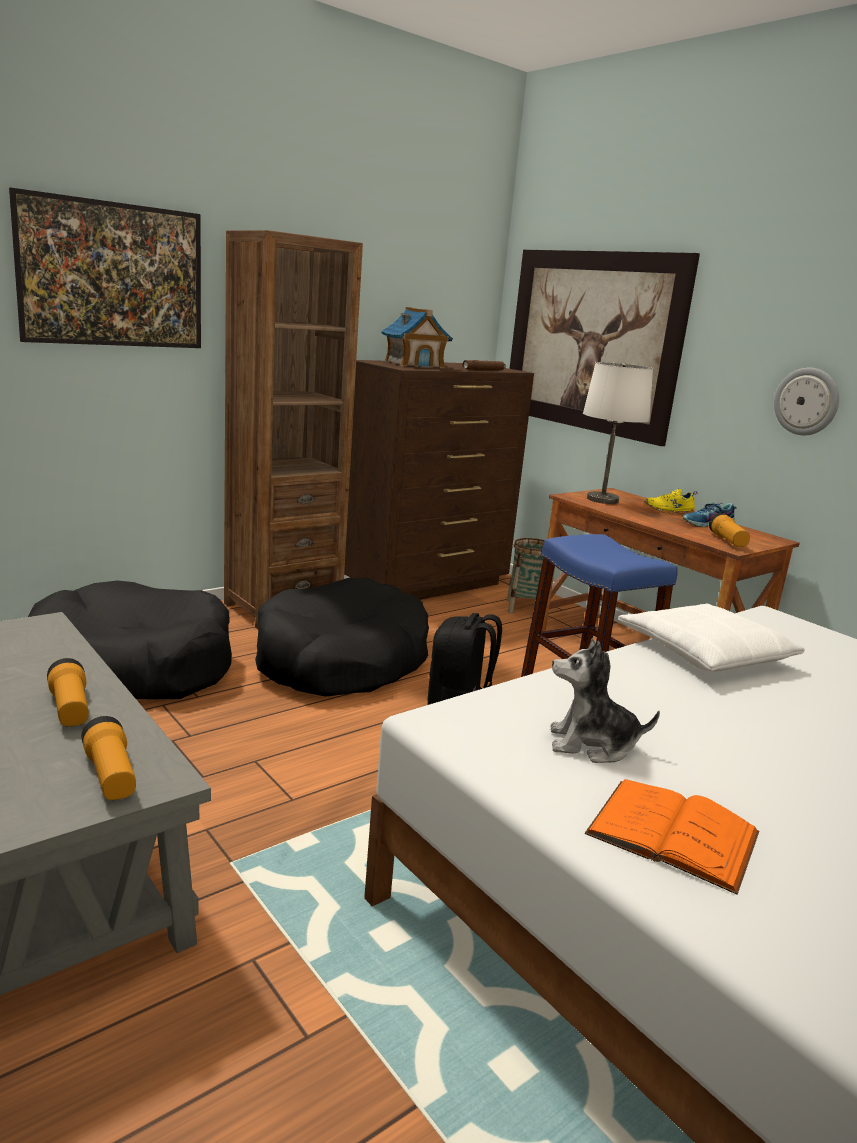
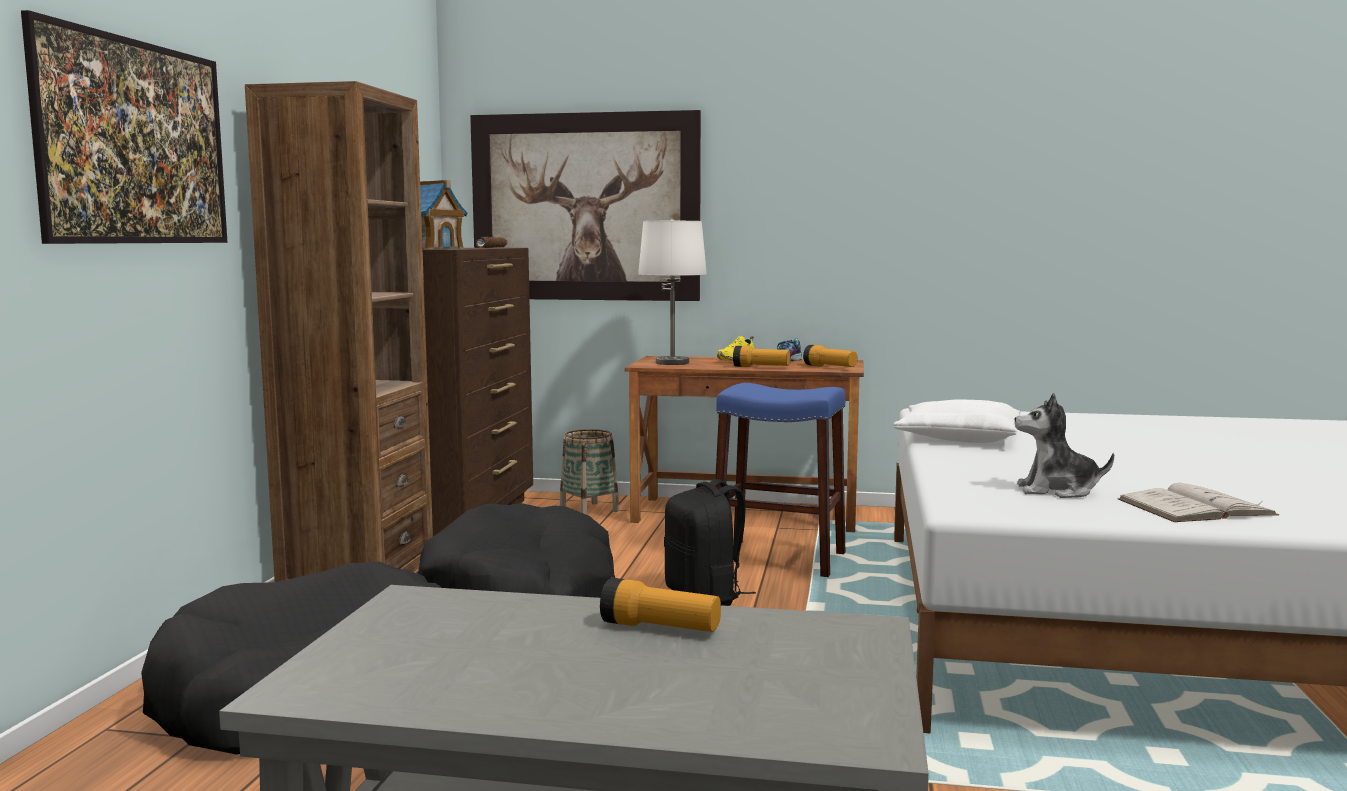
camera: 40 degrees left, 10 degrees down
flashlight [81,716,136,800] -> flashlight moved to [733,346,790,367]
plush toy [551,638,660,763] -> plush toy turned 45 degrees clockwise [1015,393,1114,498]
orange book [585,779,759,895] -> white book [1118,483,1279,522]
wall clock [774,368,839,435] -> none

